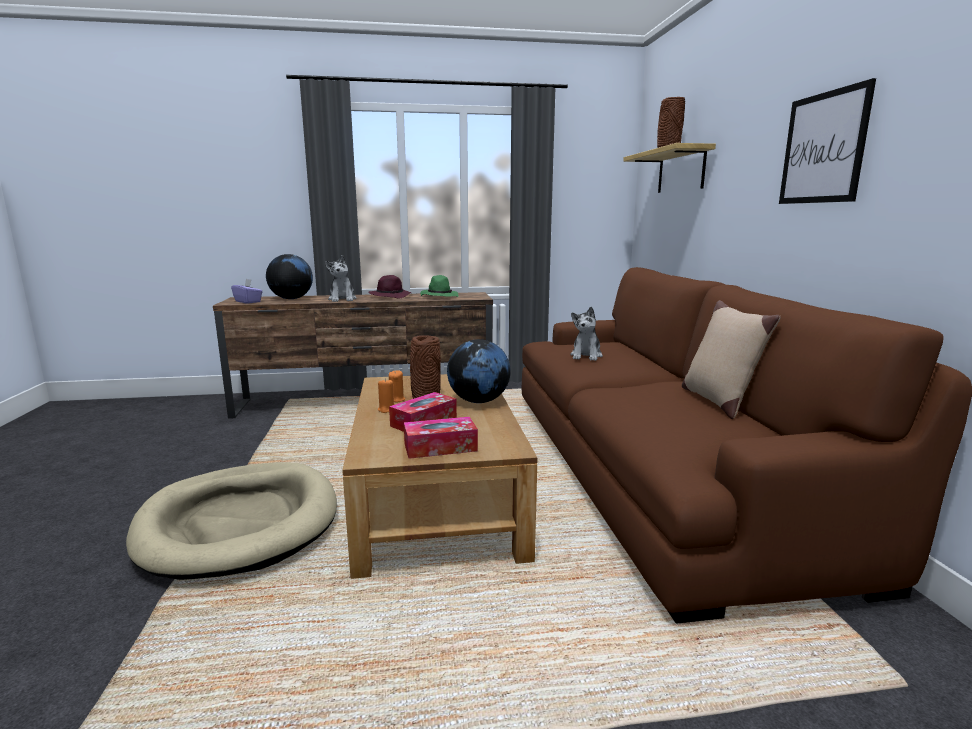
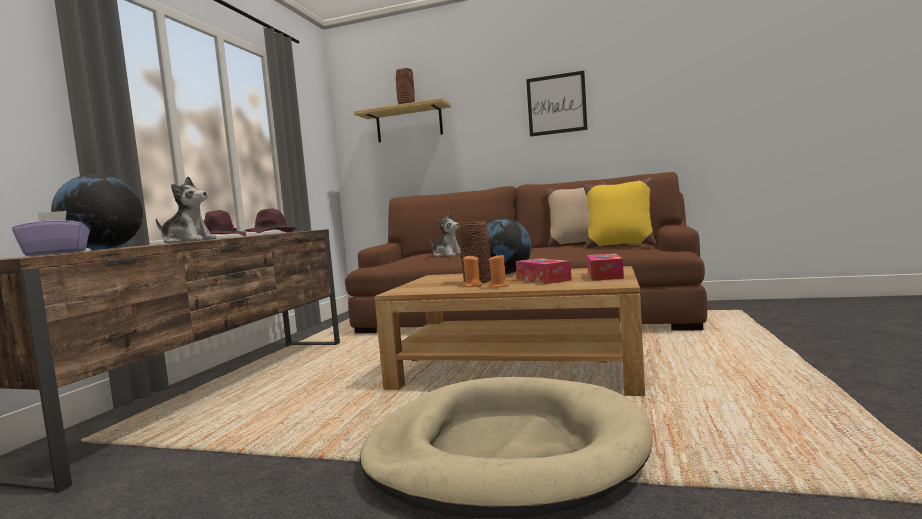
camera: 65 degrees left, 10 degrees down
green hat [420,275,458,297] -> purple hat [244,209,297,233]
none -> yellow pillow [583,177,656,248]

